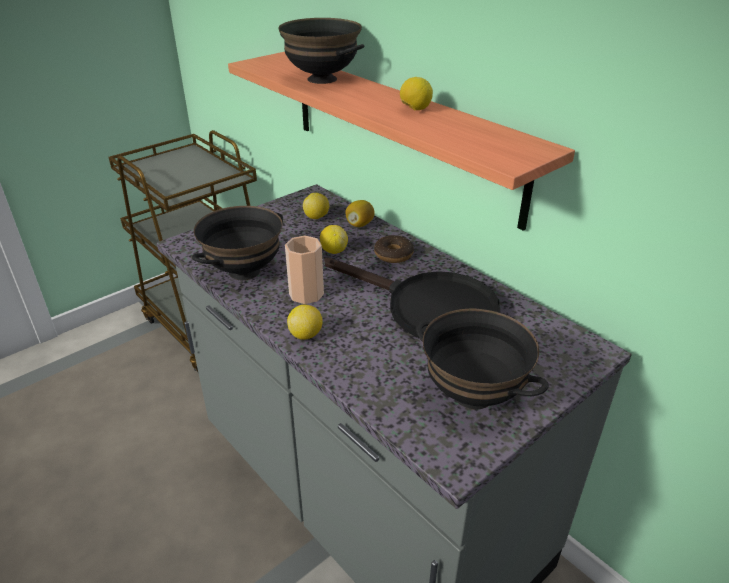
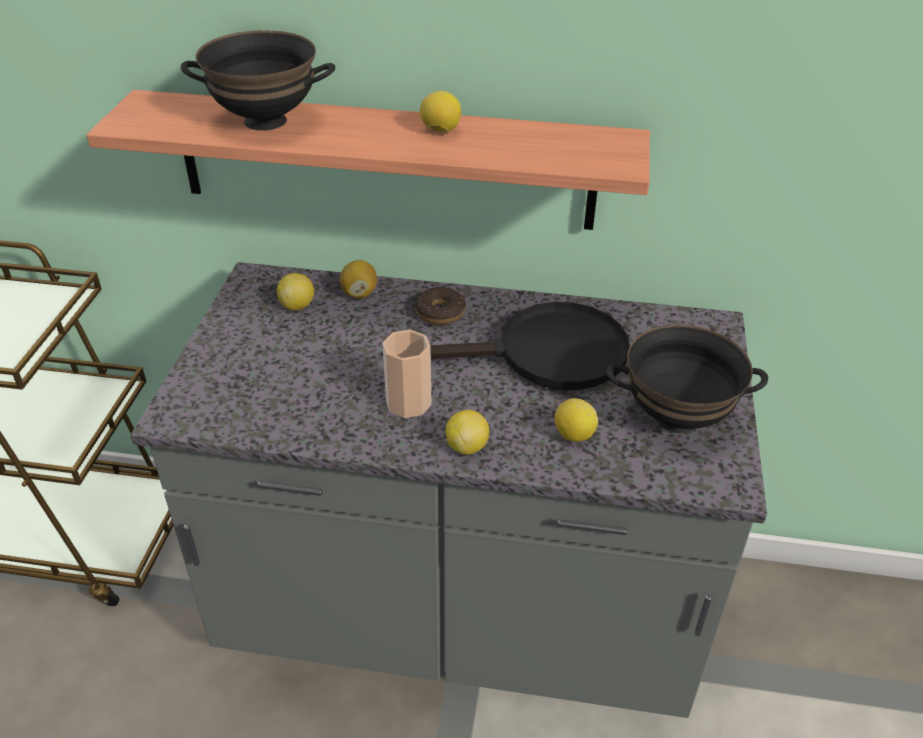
camera: 40 degrees left, 5 degrees up
black bowl [192,206,283,280] -> none
lemon [320,225,348,254] -> lemon moved to [555,398,598,442]

